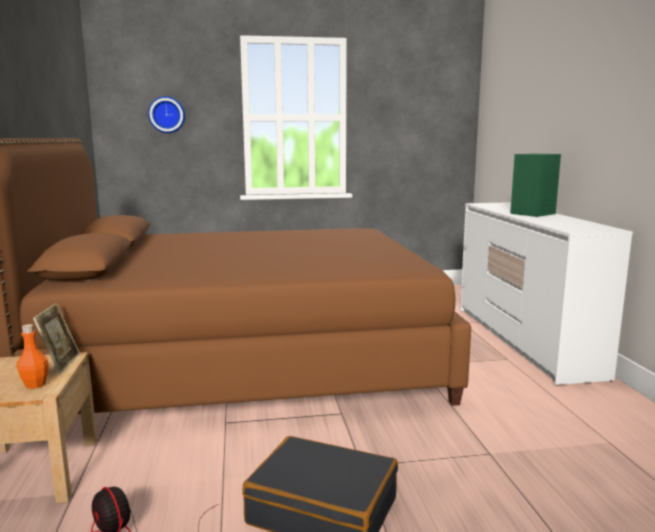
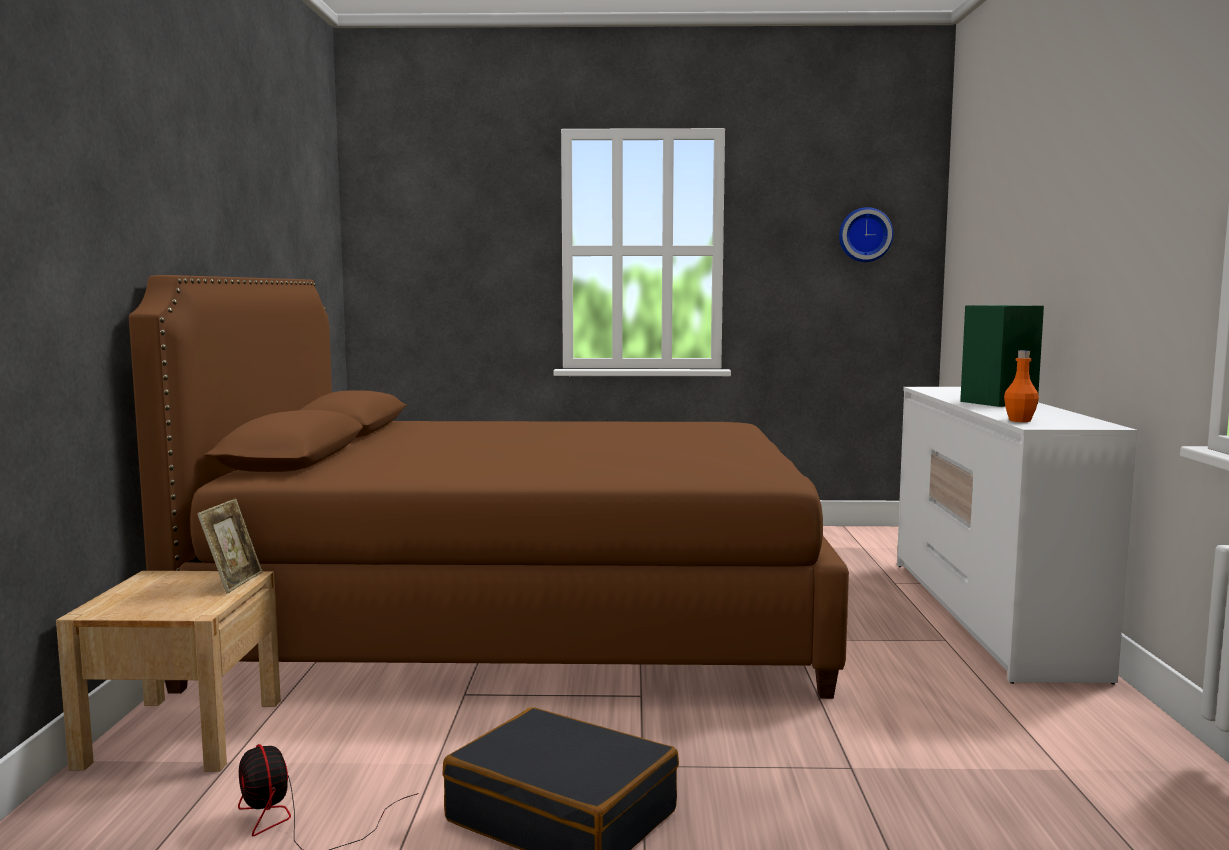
camera: 10 degrees right, 5 degrees down
orange bottle [17,324,49,389] -> orange bottle moved to [1004,351,1039,422]
wall clock [148,96,185,133] -> wall clock moved to [839,207,893,262]

